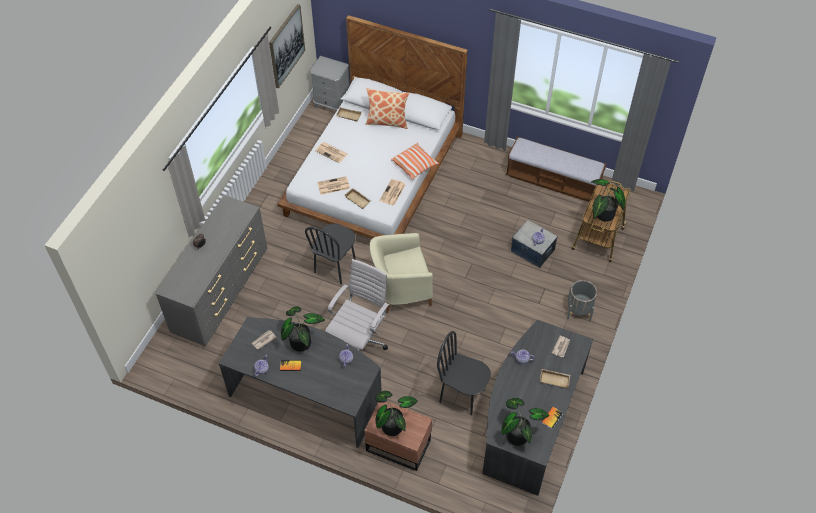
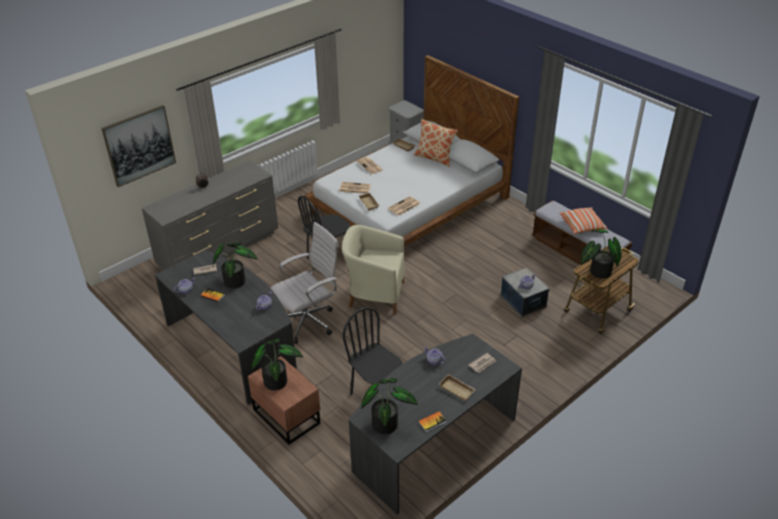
camera: 25 degrees right, 15 degrees down
picture [269,4,305,89] -> picture moved to [101,105,176,187]
pillow [391,143,439,179] -> pillow moved to [560,207,607,234]
grey planter [567,280,597,321] -> none

